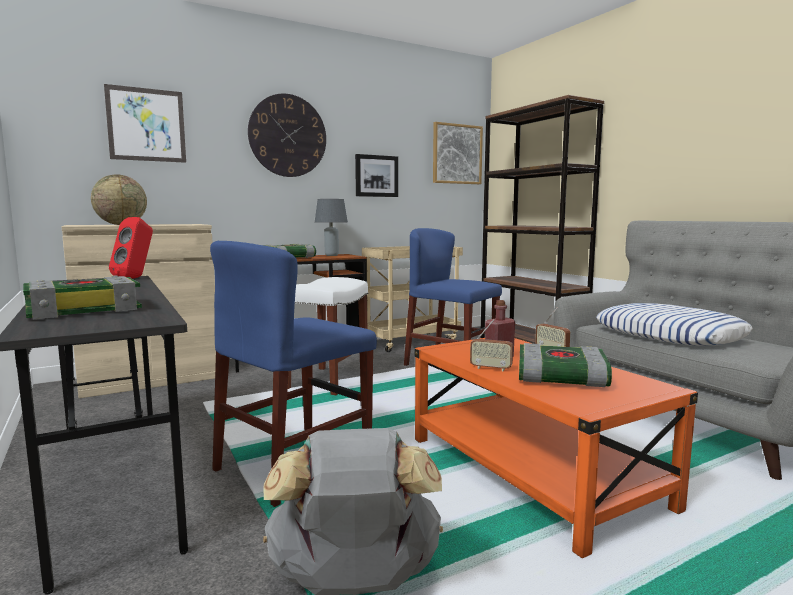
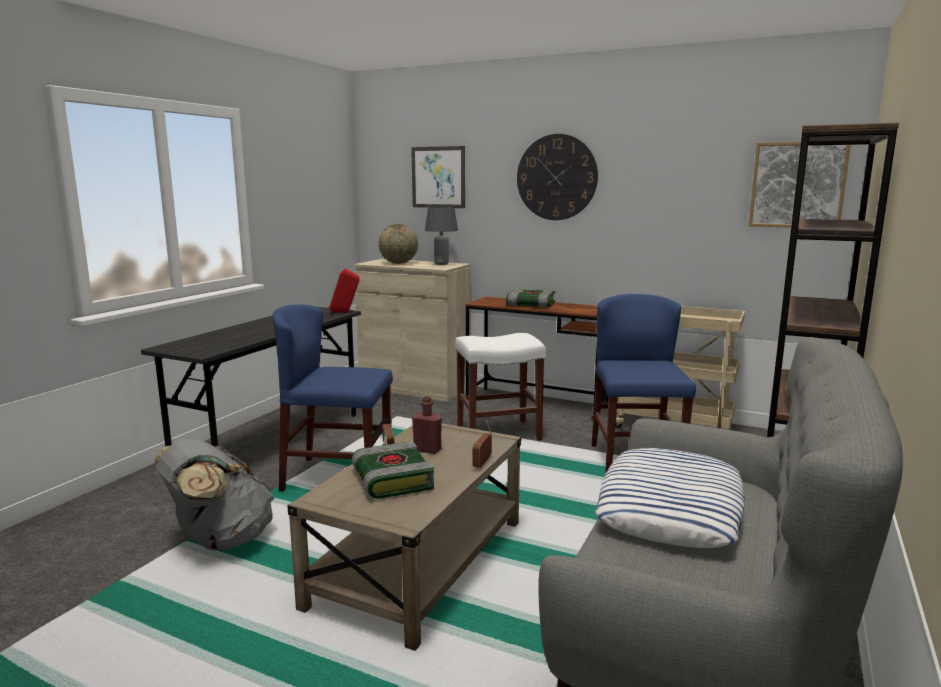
camera: 55 degrees right, 5 degrees up
book [23,275,142,319] -> none
grey table lamp [315,199,348,256] -> grey table lamp moved to [425,206,458,265]
picture [355,154,398,197] -> none
orange coffee table [415,338,698,558] -> beige coffee table [287,423,521,651]

